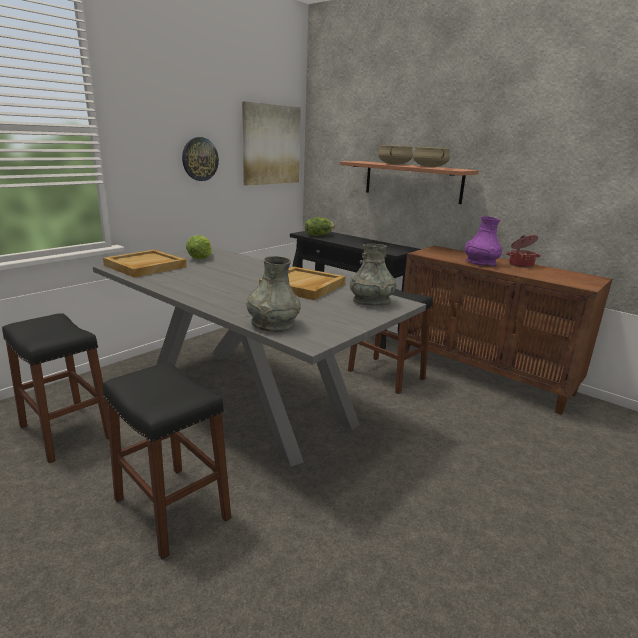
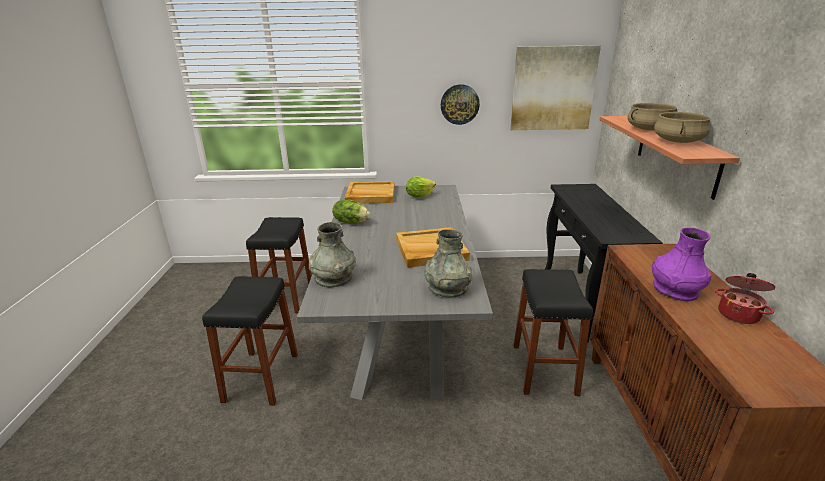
camera: 50 degrees right, 5 degrees up
lettuce [305,217,335,236] -> lettuce moved to [332,199,371,224]

